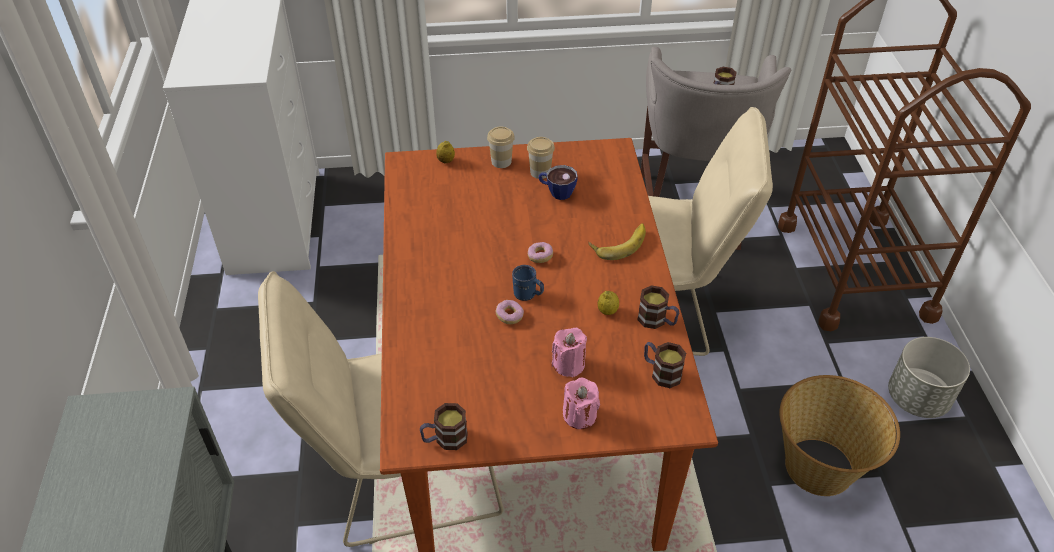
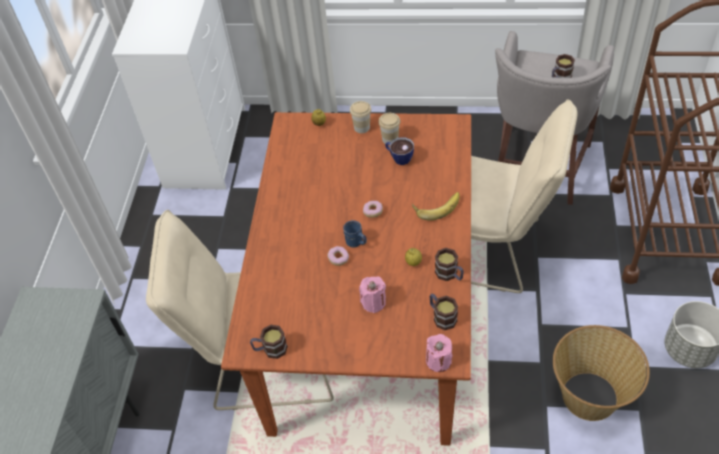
camera: 15 degrees right, 5 degrees up
pink candle [563,378,600,429] -> pink candle moved to [426,334,453,372]

